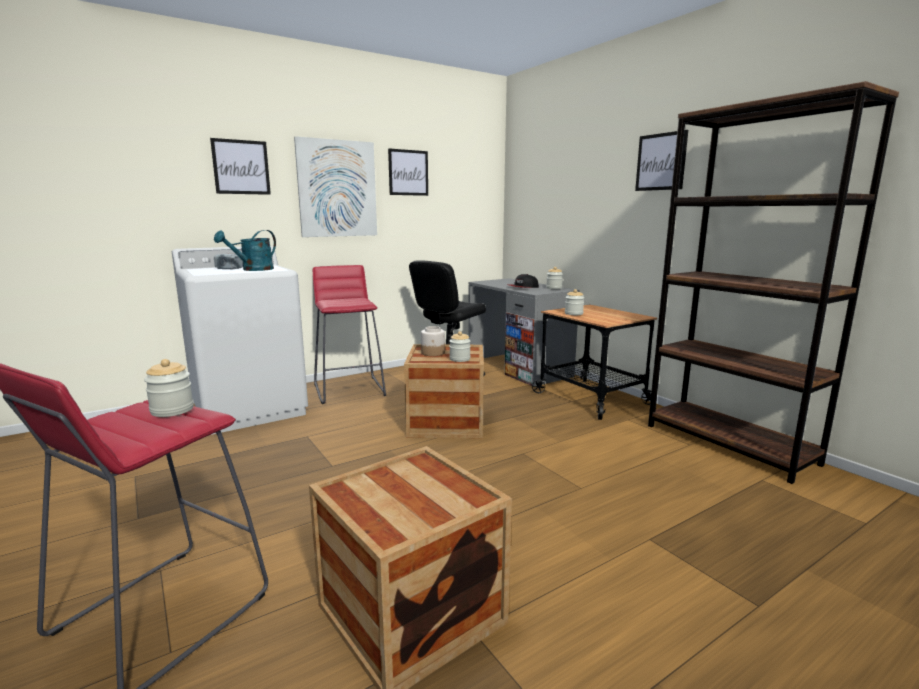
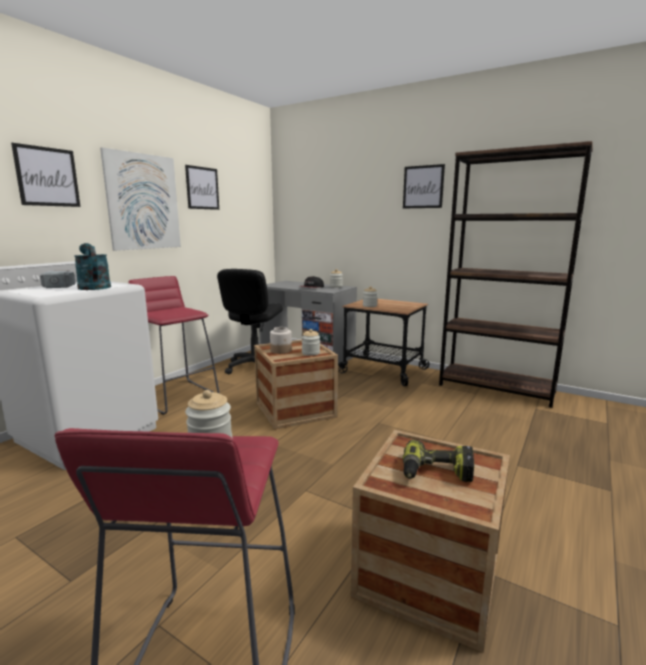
camera: 25 degrees left, 0 degrees up
turquoise watering can [214,230,276,271] -> turquoise watering can turned 135 degrees clockwise [75,243,111,290]
none -> power drill [403,440,474,482]

